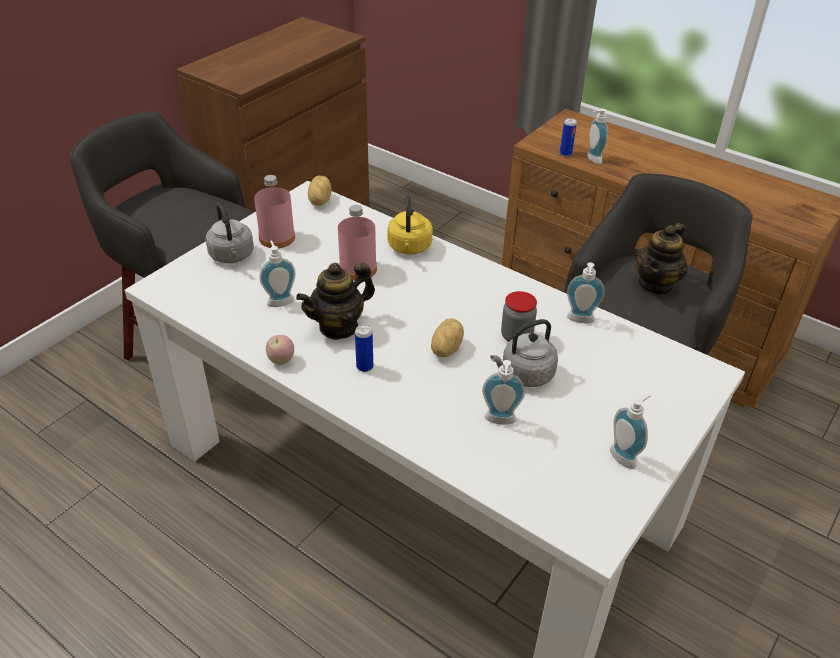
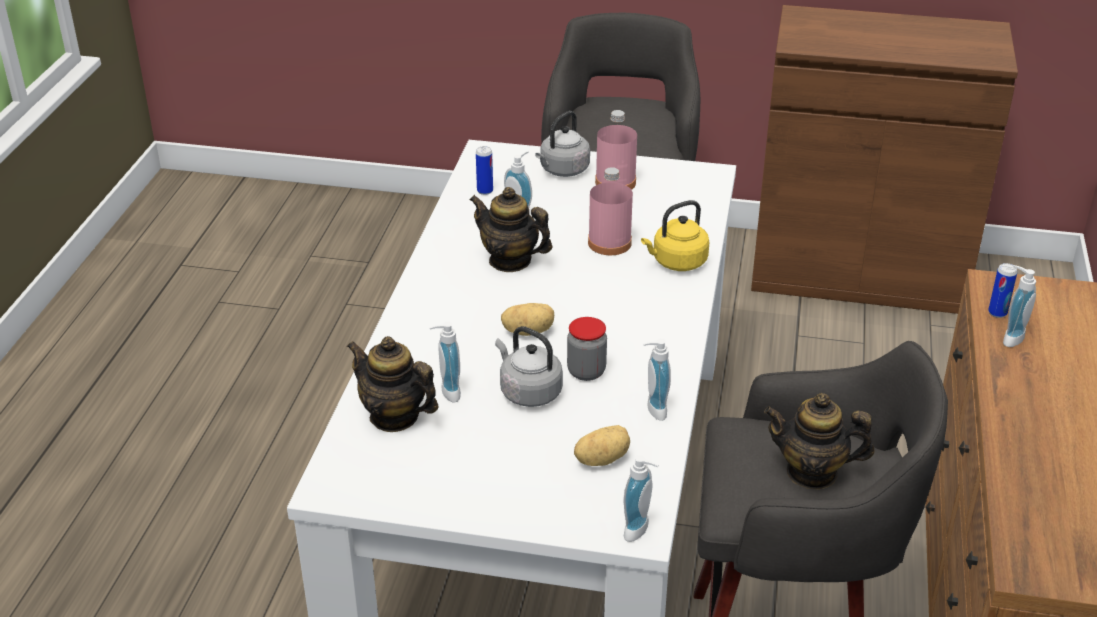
camera: 65 degrees right, 5 degrees down
apple [266,335,294,365] -> none
potato [308,176,332,206] -> potato moved to [574,425,630,466]
can [355,324,373,372] -> can moved to [476,146,493,195]
soap dispenser [610,395,651,469] -> soap dispenser moved to [623,455,659,542]
none -> teapot [347,336,439,432]

